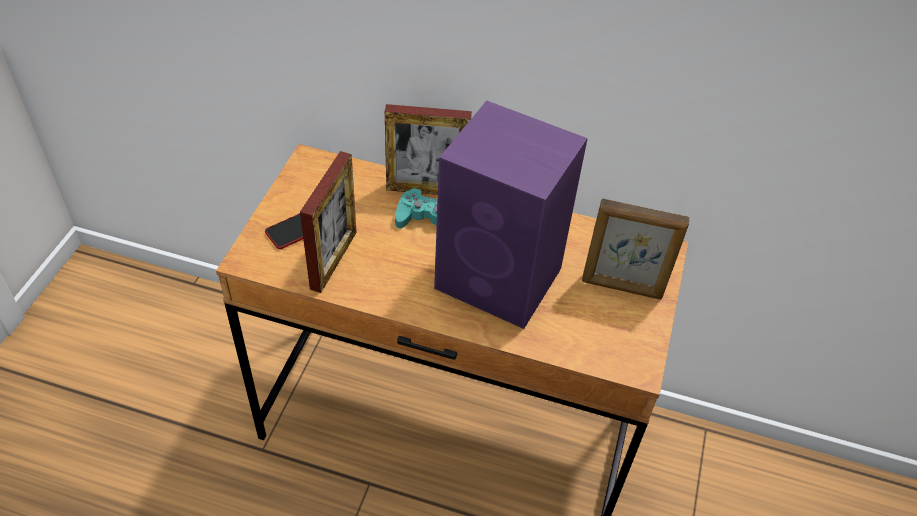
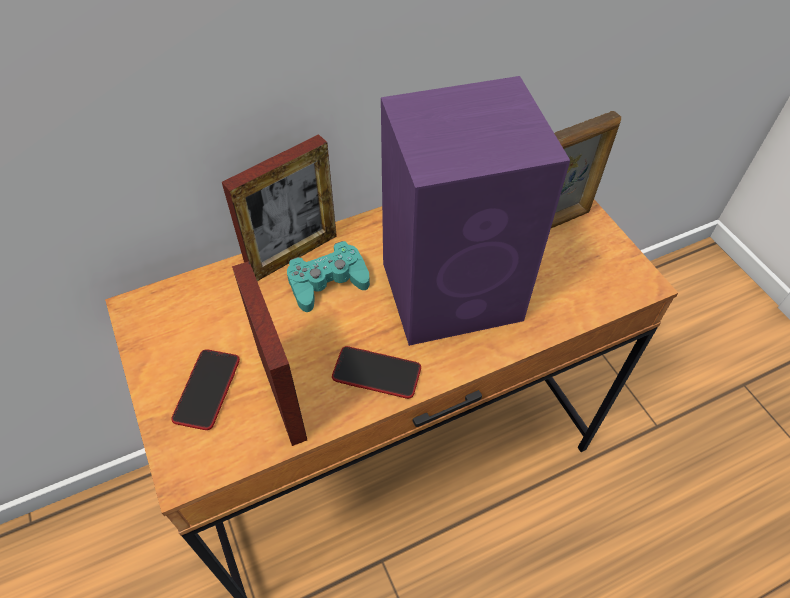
camera: 40 degrees left, 5 degrees up
none -> phone [332,346,421,399]

